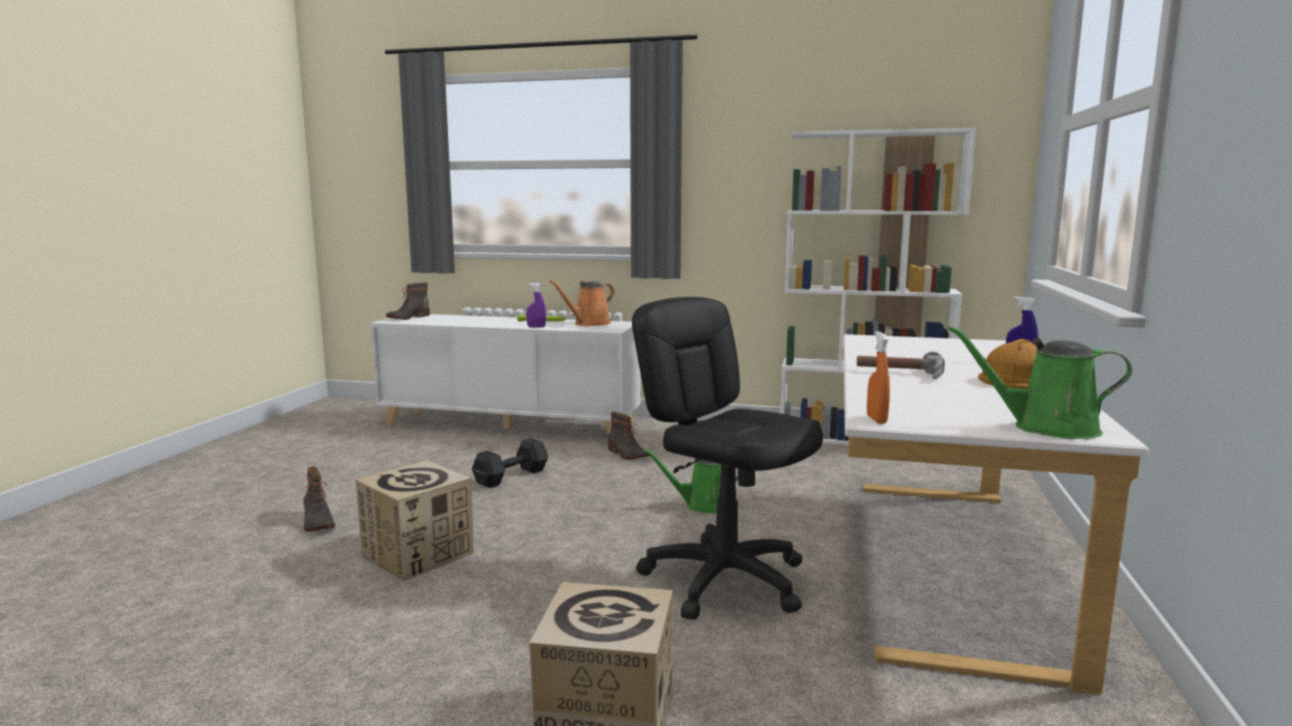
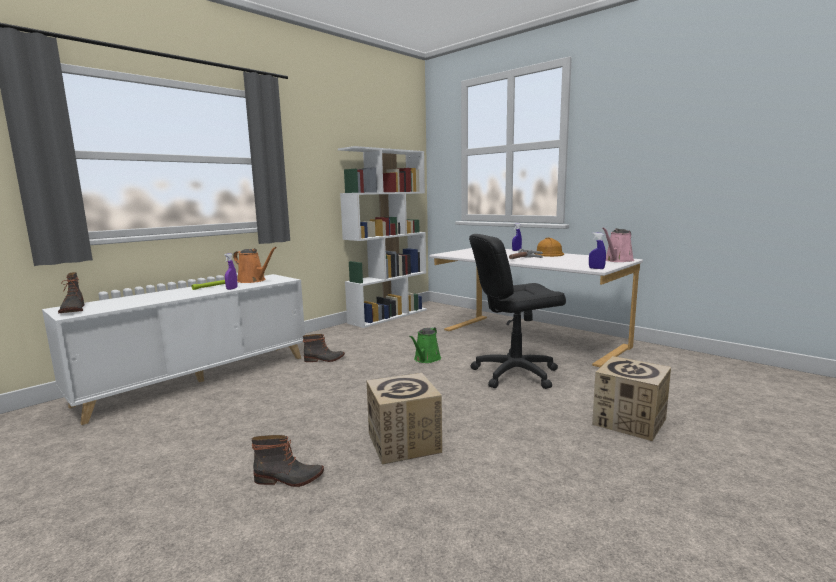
camera: 60 degrees left, 0 degrees up
black dumbbell [472,438,548,488] -> none
orange watering can [549,280,614,326] -> orange watering can turned 45 degrees counterclockwise [233,247,277,283]
orange spray bottle [867,331,890,424] -> blue spray bottle [589,232,606,269]
green watering can [948,326,1132,439] -> pink watering can [602,228,634,262]

